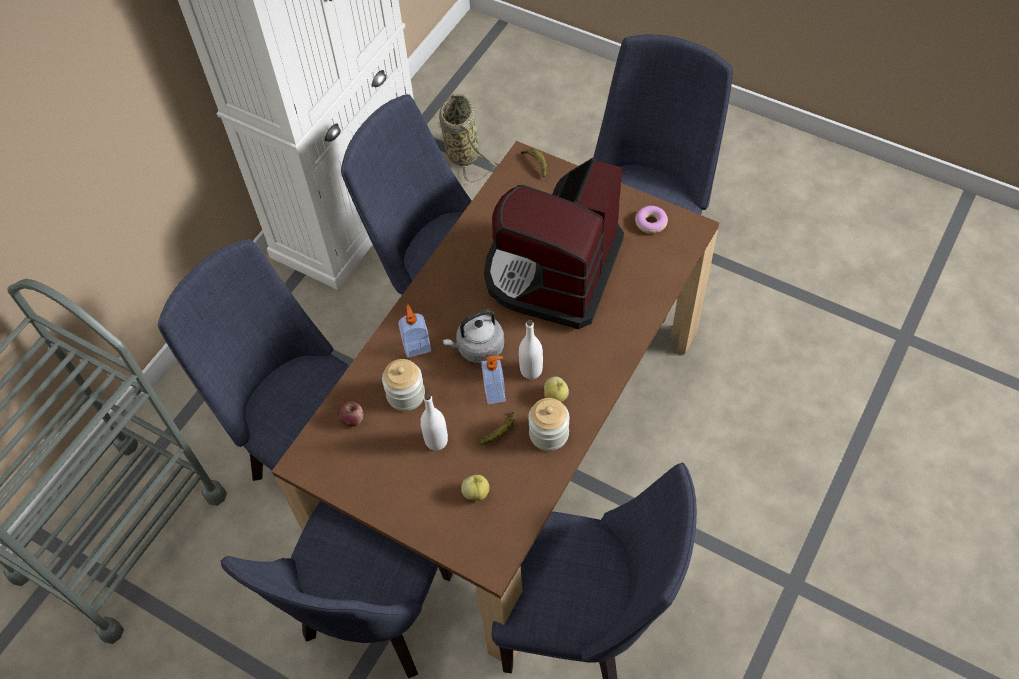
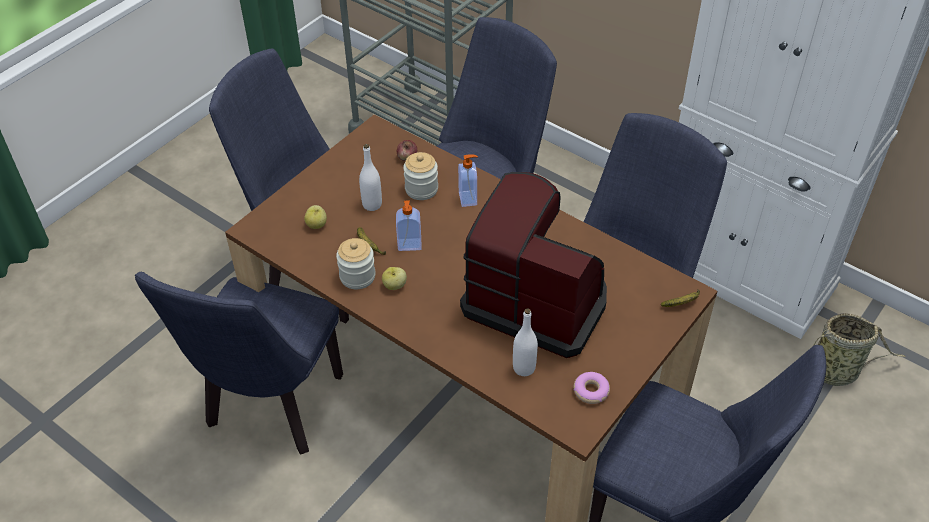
camera: 95 degrees right, 10 degrees down
grey kettle [442,309,504,363] -> none
white bottle [519,320,543,379] -> white bottle moved to [513,309,538,376]

